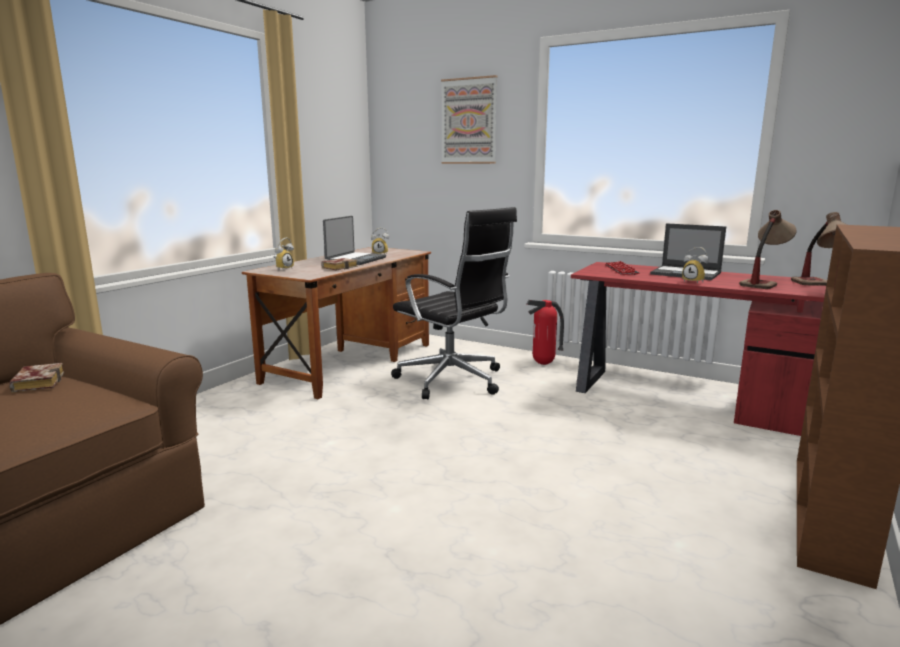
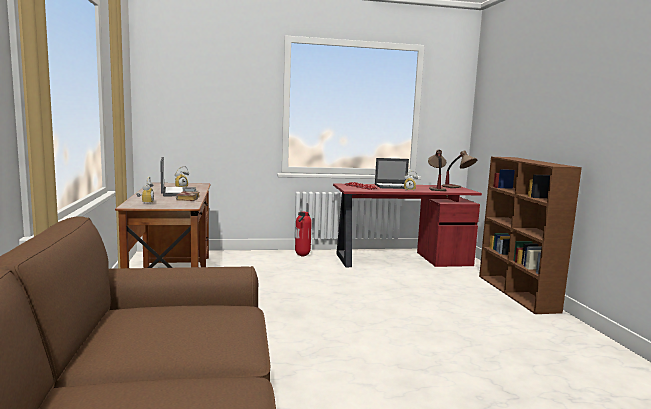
camera: 40 degrees left, 5 degrees down
book [9,363,64,393] -> none
black office chair [391,207,517,399] -> none
picture [441,75,497,164] -> none

